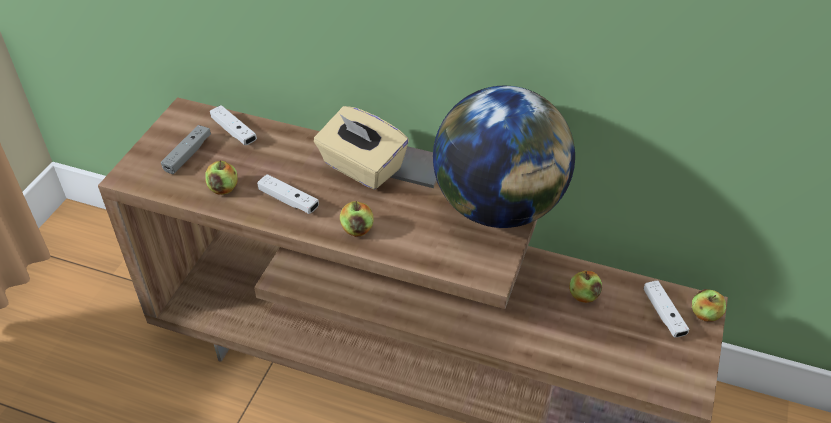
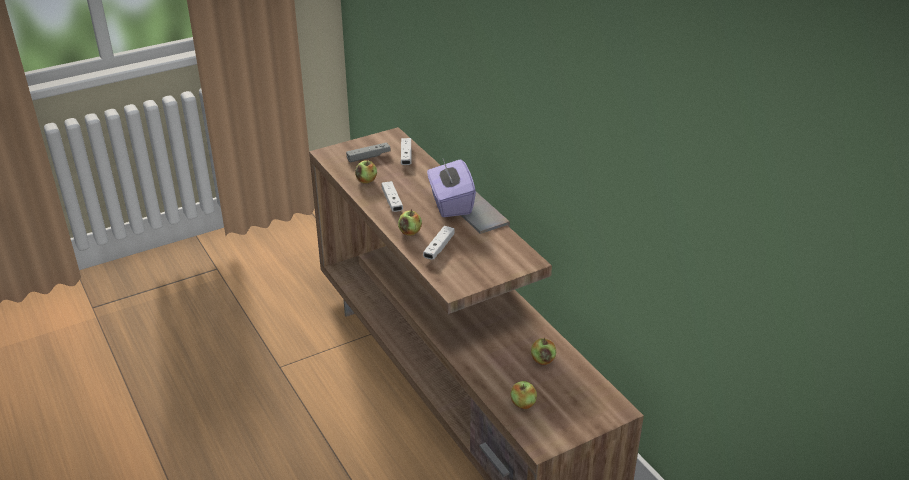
camera: 40 degrees right, 10 degrees down
beige tissue box [314,106,409,190] -> purple tissue box [427,159,476,217]
globe [433,86,575,228] -> none
white game controller [643,280,689,338] -> white game controller moved to [423,226,455,260]
apple [692,289,726,322] -> apple moved to [510,381,537,409]

